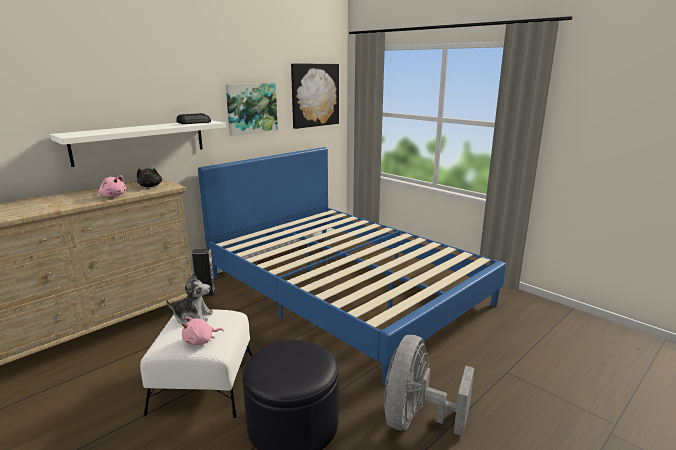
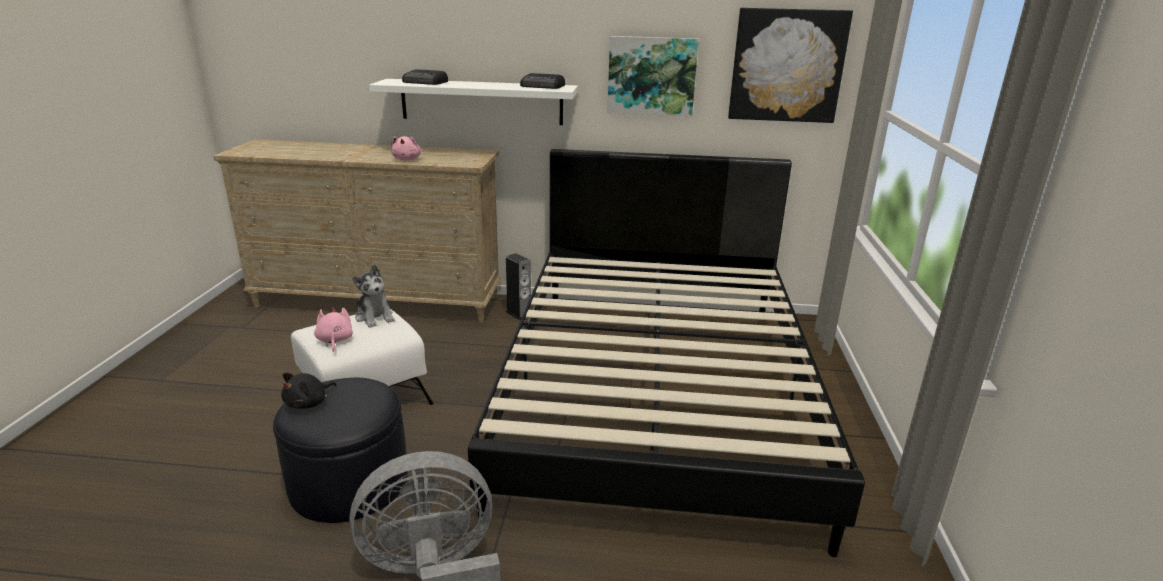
camera: 50 degrees right, 5 degrees up
black plush toy [137,168,162,187] -> black plush toy moved to [281,373,336,409]
pink plush toy [182,316,224,345] -> pink plush toy turned 60 degrees clockwise [314,307,353,352]
blue bed [198,147,506,385] -> black bed [468,149,865,557]
none -> radio [402,69,448,85]

